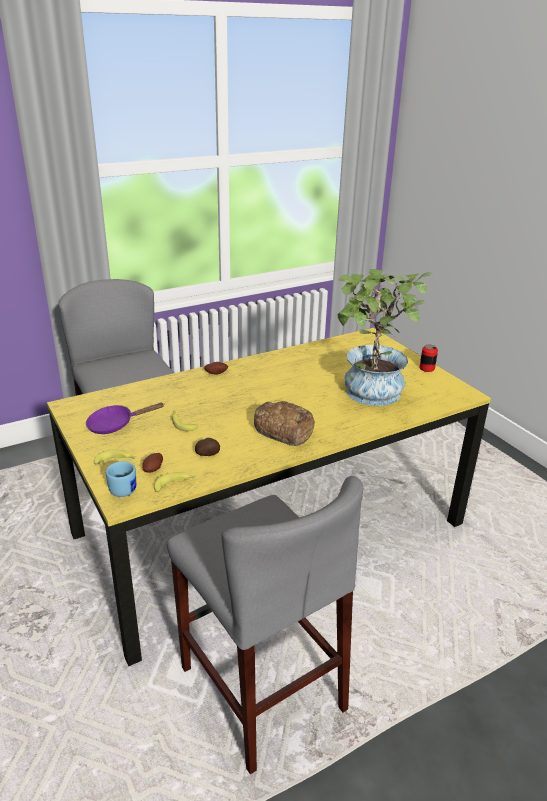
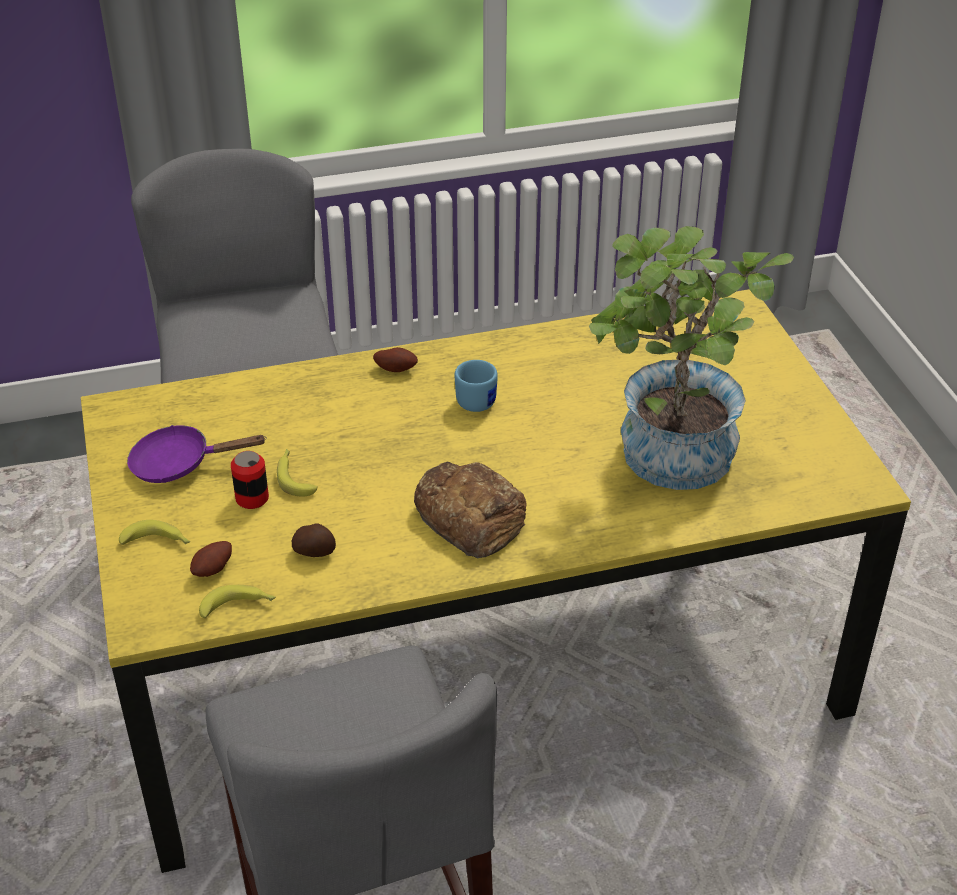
camera: 15 degrees right, 10 degrees up
blue mug [106,461,136,497] -> blue mug moved to [455,360,498,412]
can [420,344,438,372] -> can moved to [231,451,269,509]

